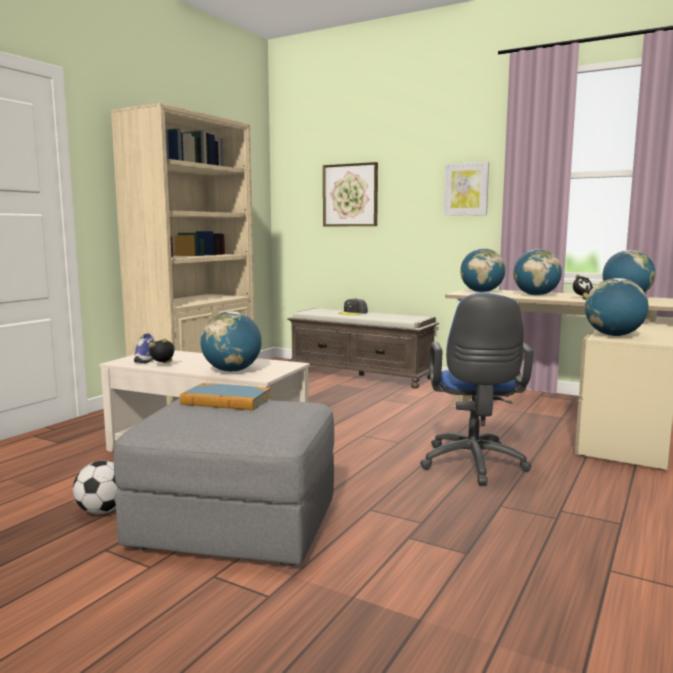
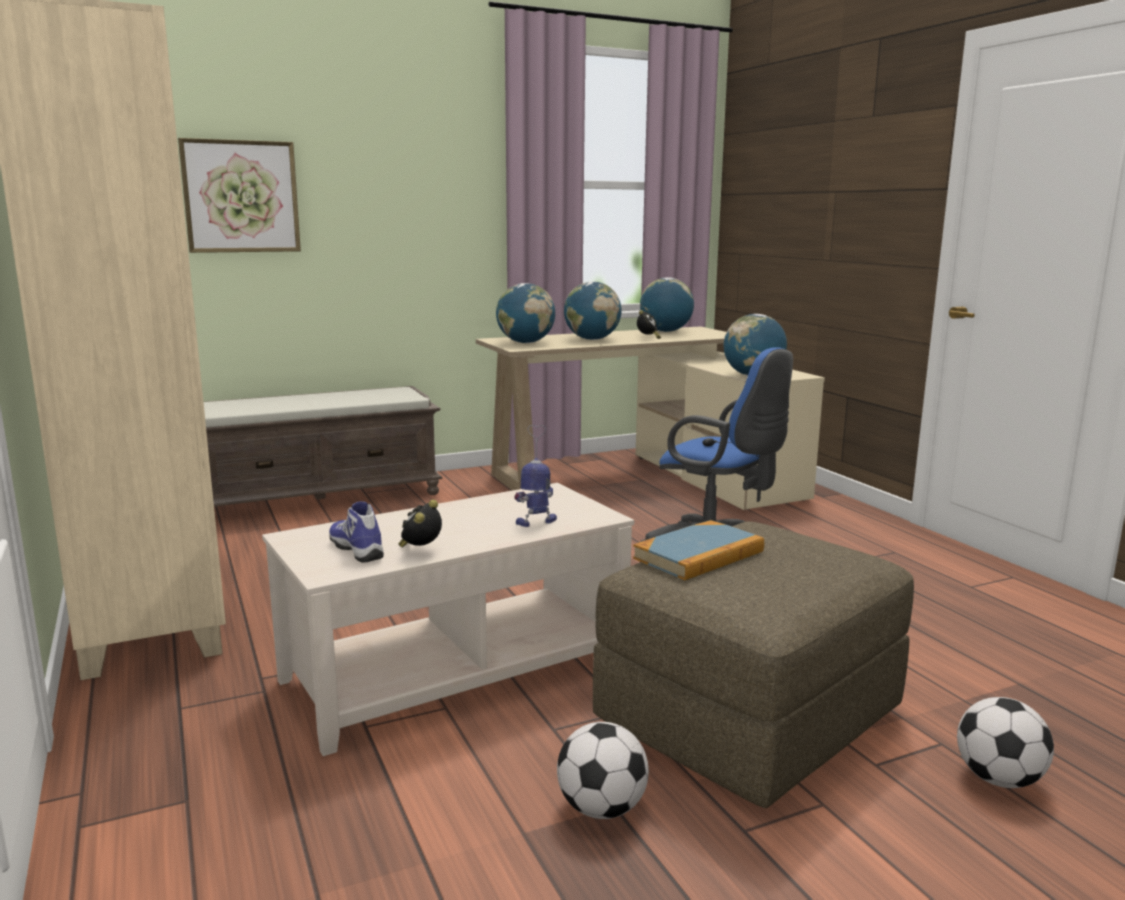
camera: 55 degrees left, 5 degrees up
grey ottoman [114,398,334,566] -> brown ottoman [593,521,914,808]
globe [200,311,262,372] -> toy robot [514,425,557,527]
grey cap [338,298,368,315] -> none
picture [443,162,489,216] -> none
none -> football [957,697,1054,788]

